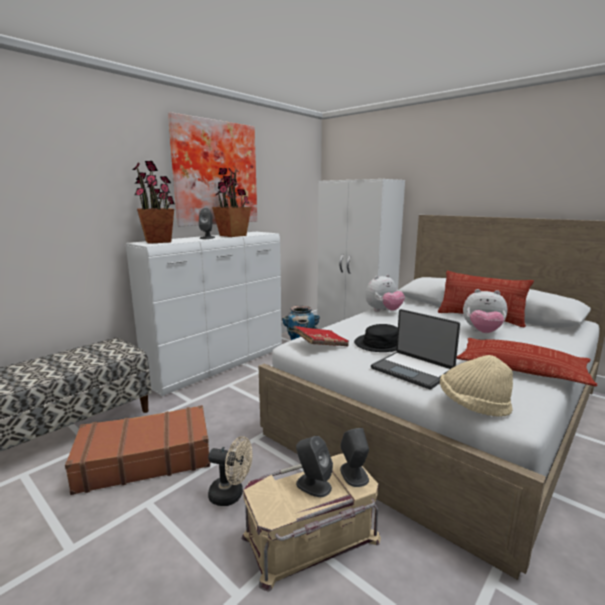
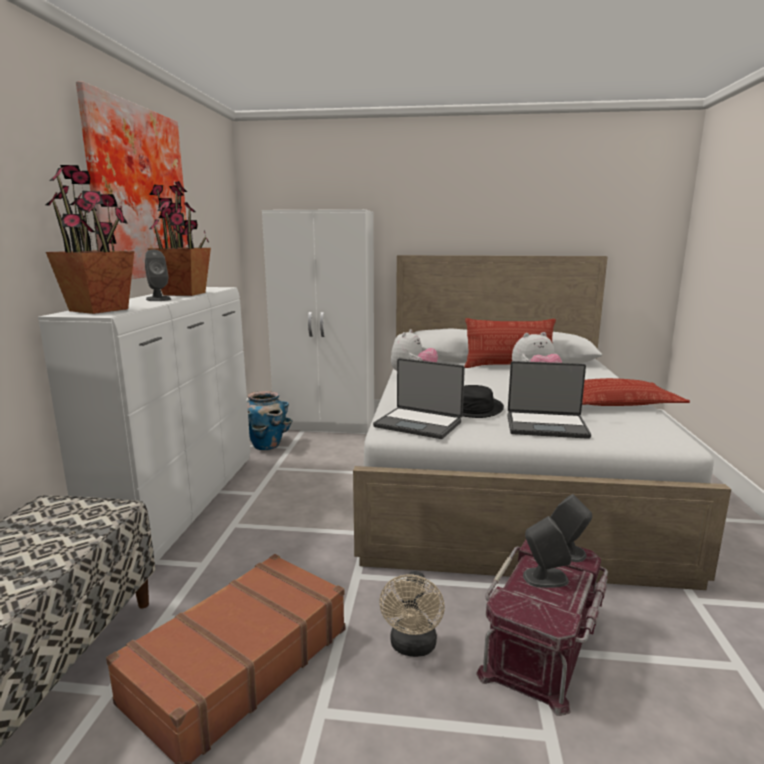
camera: 35 degrees left, 0 degrees up
beige fan [208,436,253,506] -> beige fan turned 120 degrees clockwise [379,571,445,657]
beige storage box [242,453,381,591] -> red storage box [476,540,608,716]
red book [293,326,349,347] -> laptop [373,358,465,439]
beige hat [440,355,513,417] -> none

